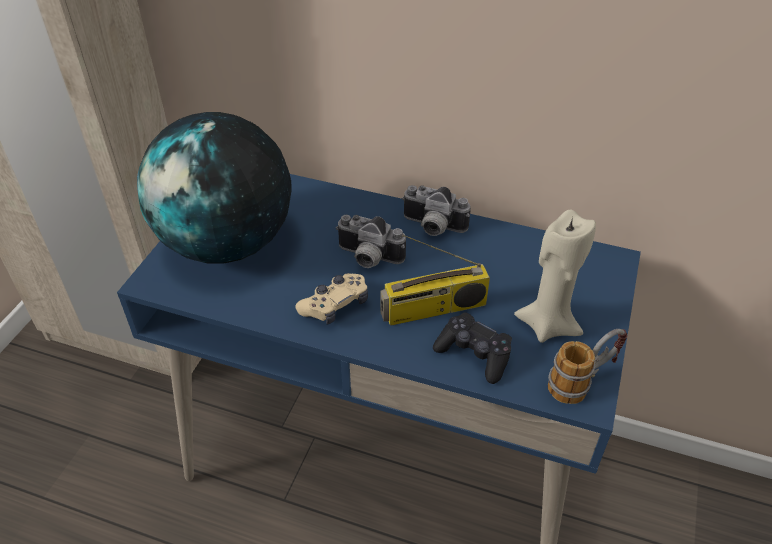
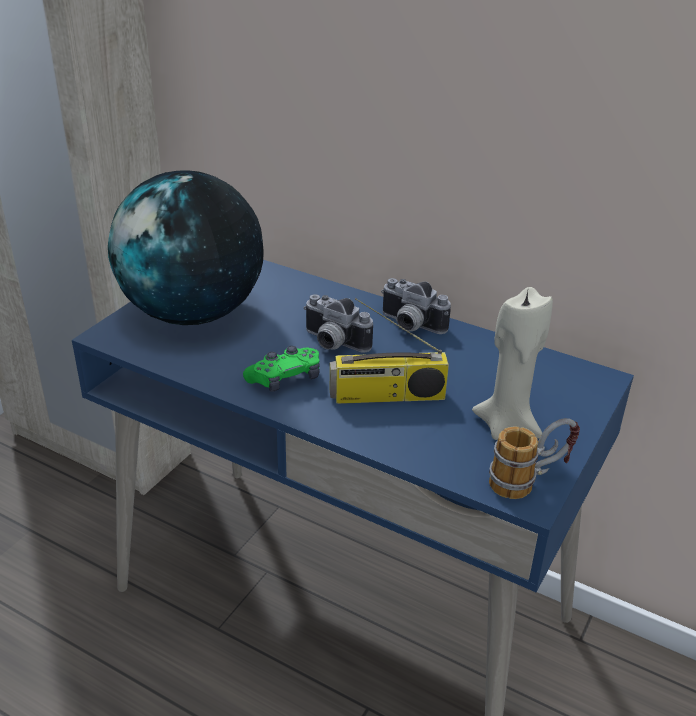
camera: 10 degrees right, 10 degrees down
beige game controller [295,273,368,325] -> green game controller [243,346,320,392]
black game controller [433,312,512,384] -> none

